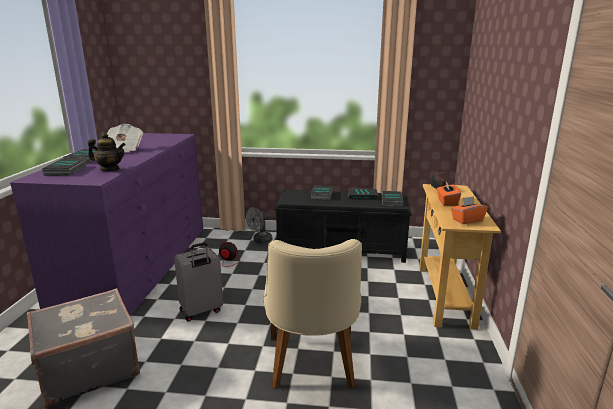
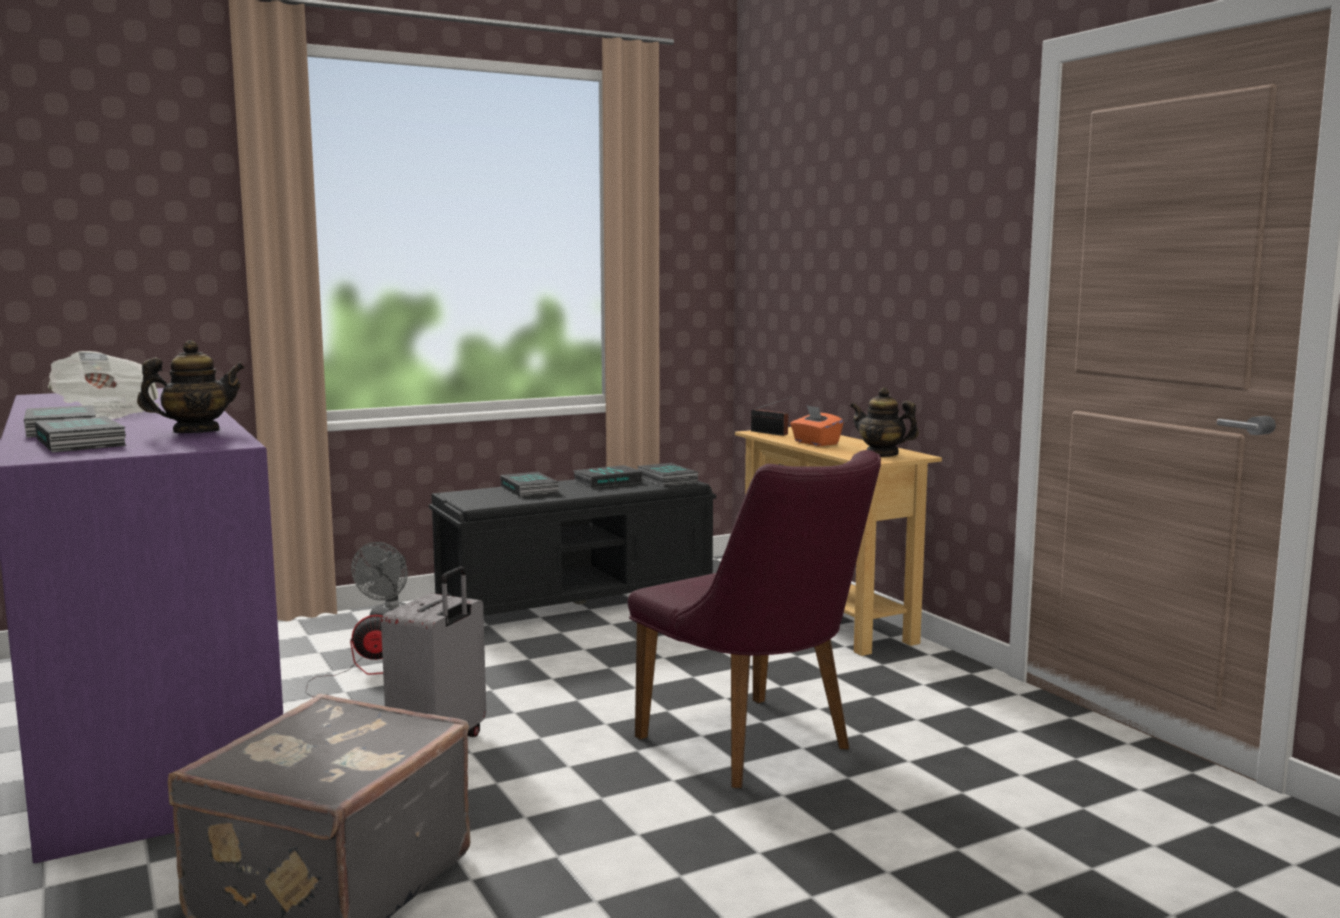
camera: 35 degrees left, 10 degrees down
beige chair [263,239,362,389] -> purple chair [628,450,881,788]
orange tissue box [451,196,488,224] -> teapot [850,388,919,457]

